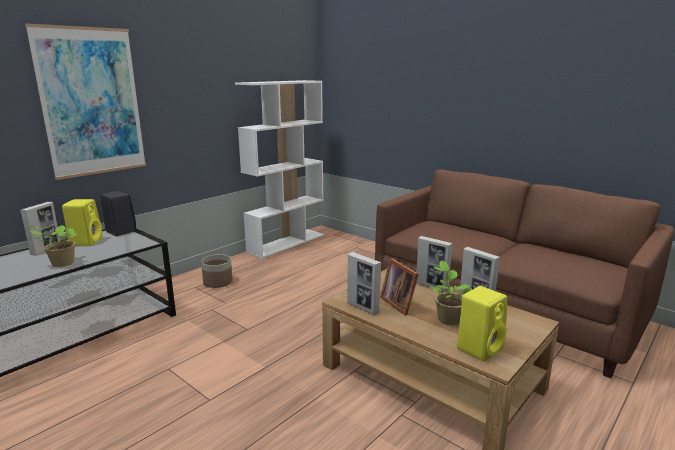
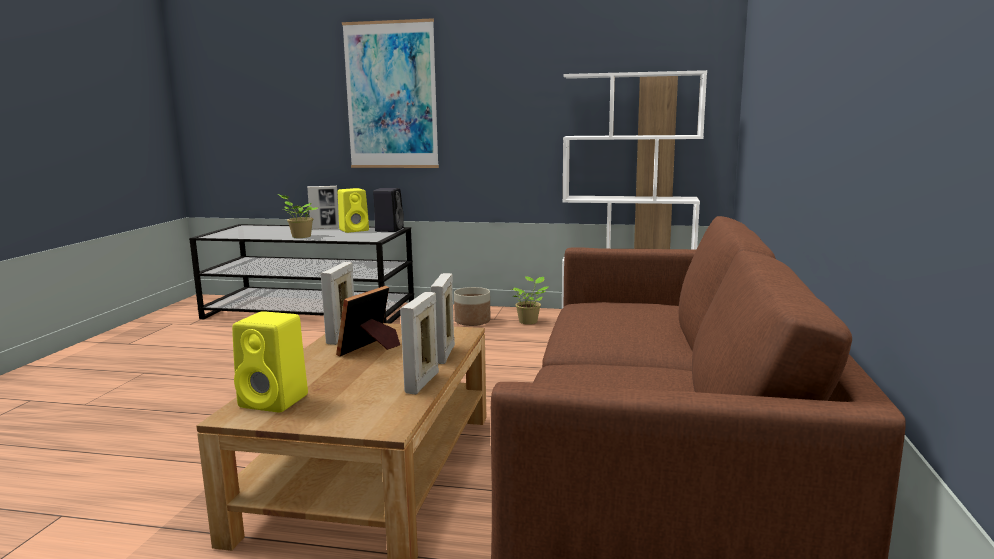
camera: 60 degrees right, 5 degrees down
potted plant [430,260,473,325] -> potted plant moved to [511,276,548,324]

